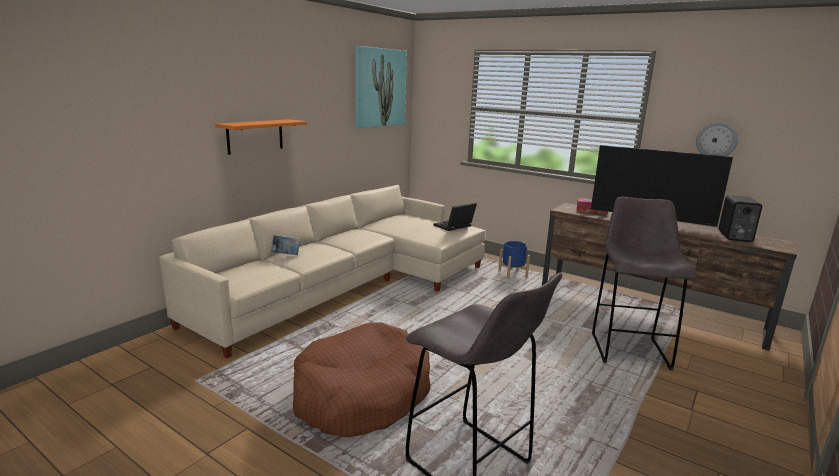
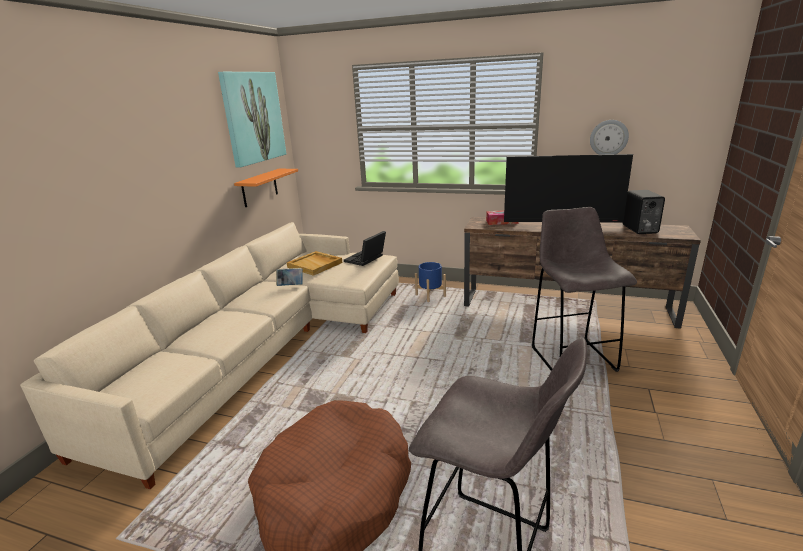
camera: 15 degrees left, 5 degrees up
orange shelf [215,119,307,155] -> orange shelf moved to [234,169,298,207]
book [271,235,300,255] -> book moved to [276,268,303,286]
none -> beige tray [287,251,342,276]

